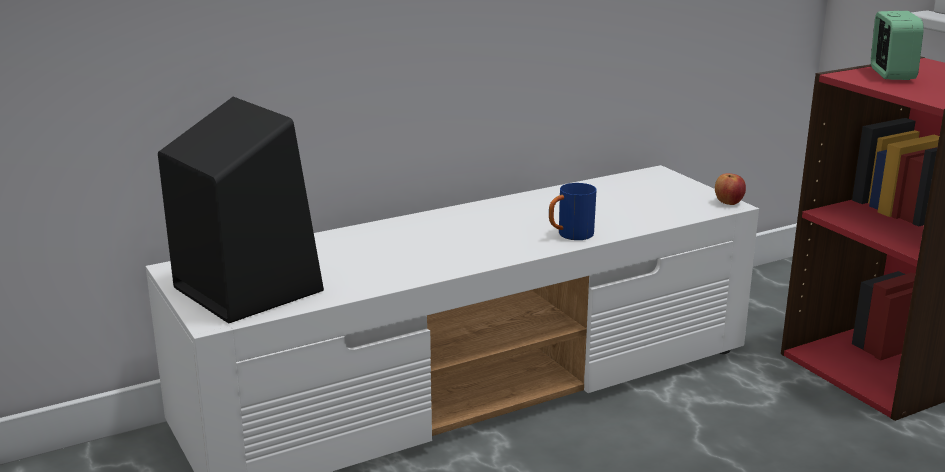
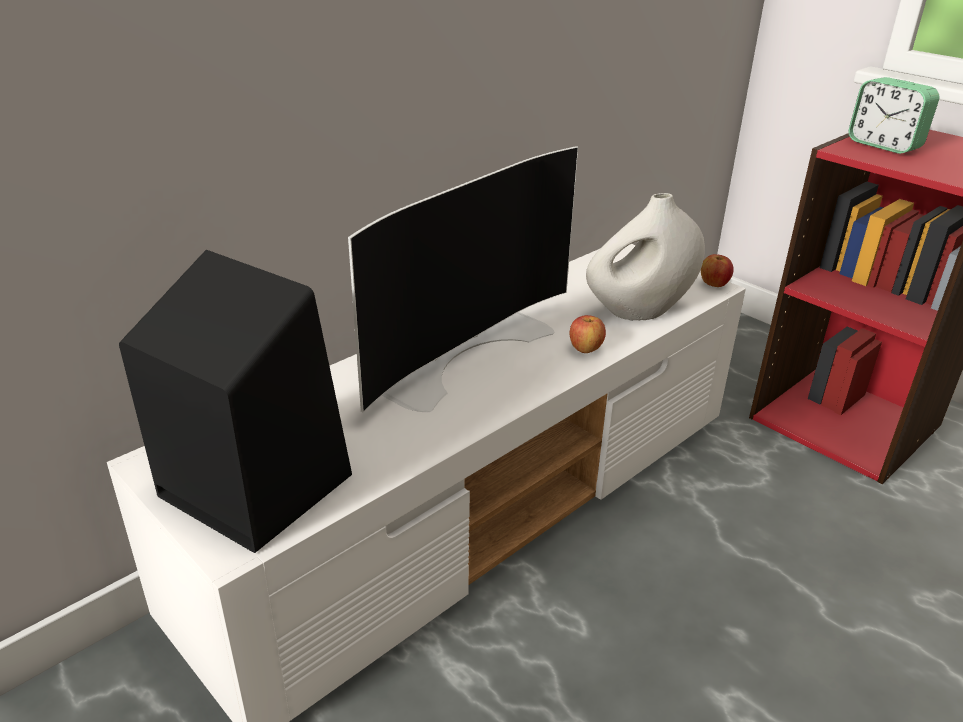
camera: 15 degrees left, 10 degrees up
blue mug [549,183,597,240] -> apple [570,315,606,353]
alarm clock [871,11,924,80] -> alarm clock turned 150 degrees clockwise [848,77,940,154]
none -> television [348,146,578,412]
none -> white vase [586,193,705,321]

